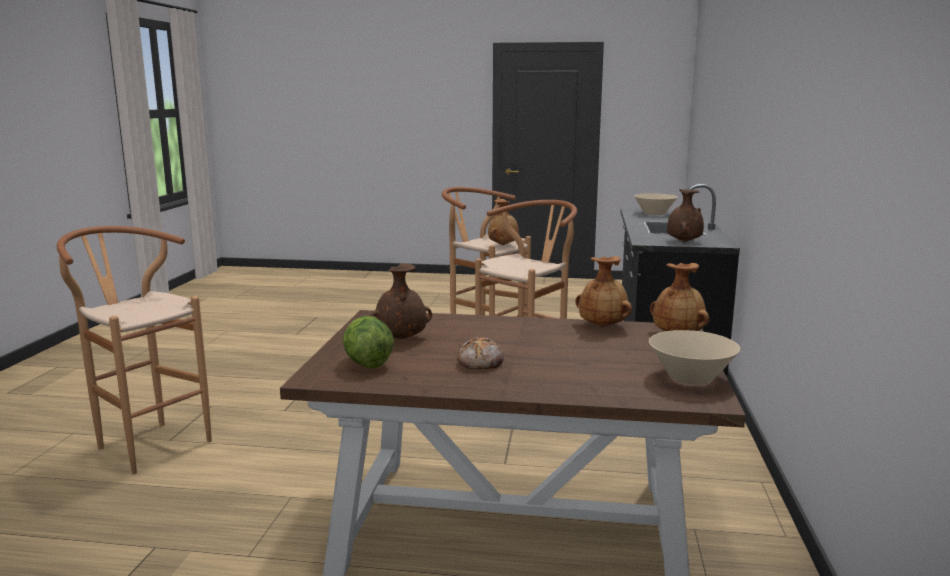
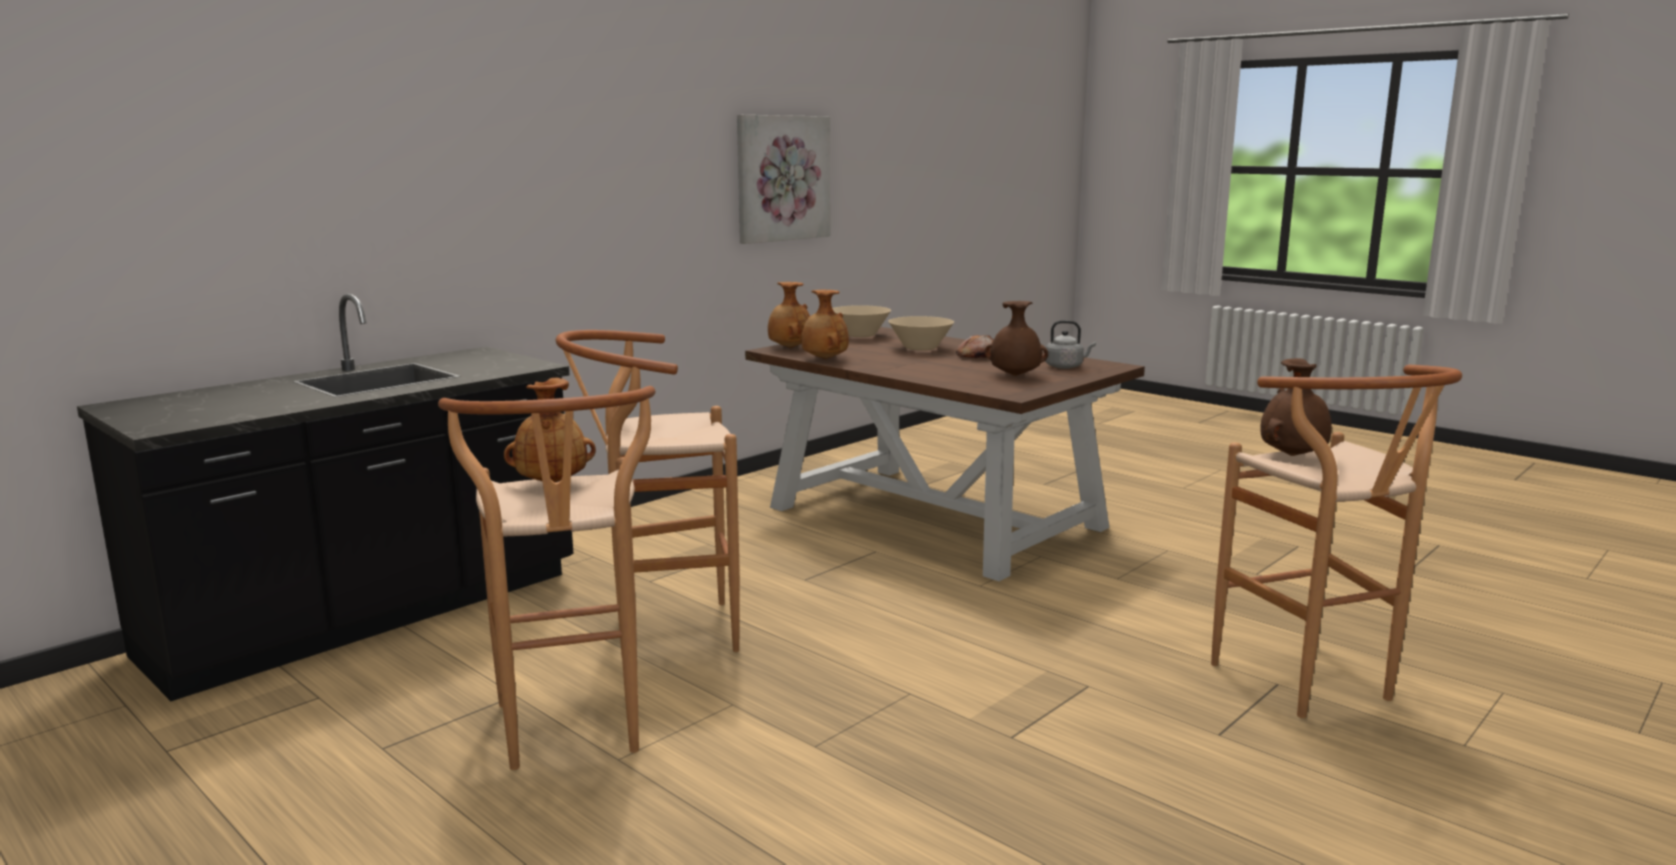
camera: 145 degrees left, 0 degrees up
lettuce [343,316,394,368] -> grey kettle [1045,320,1096,369]
beige bowl [634,193,678,215] -> beige bowl moved to [888,316,954,351]
brown vase [667,189,704,242] -> brown vase moved to [1260,358,1332,456]
none -> picture [737,115,830,244]

